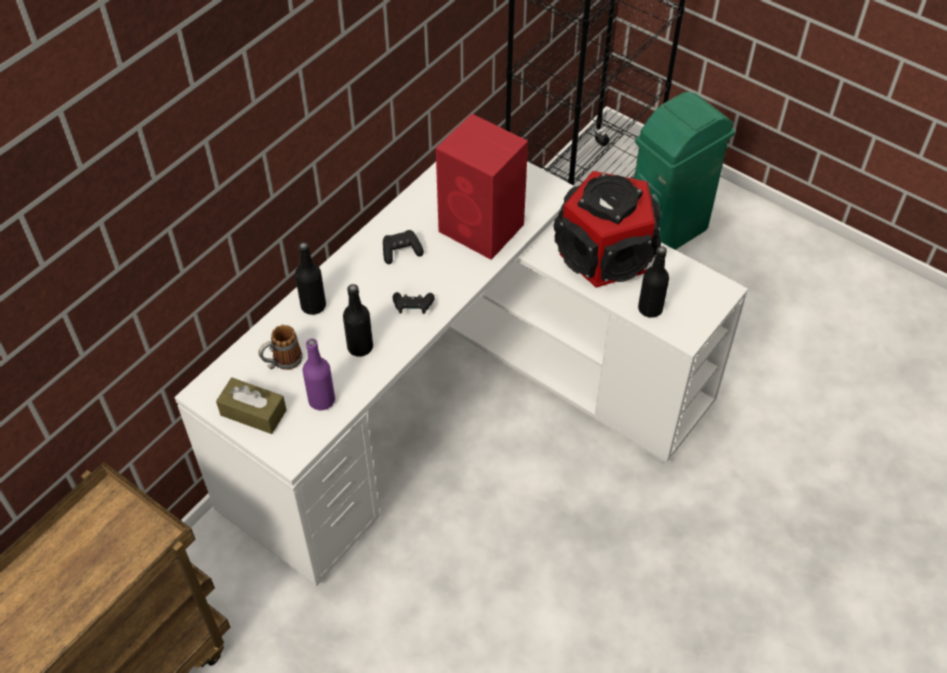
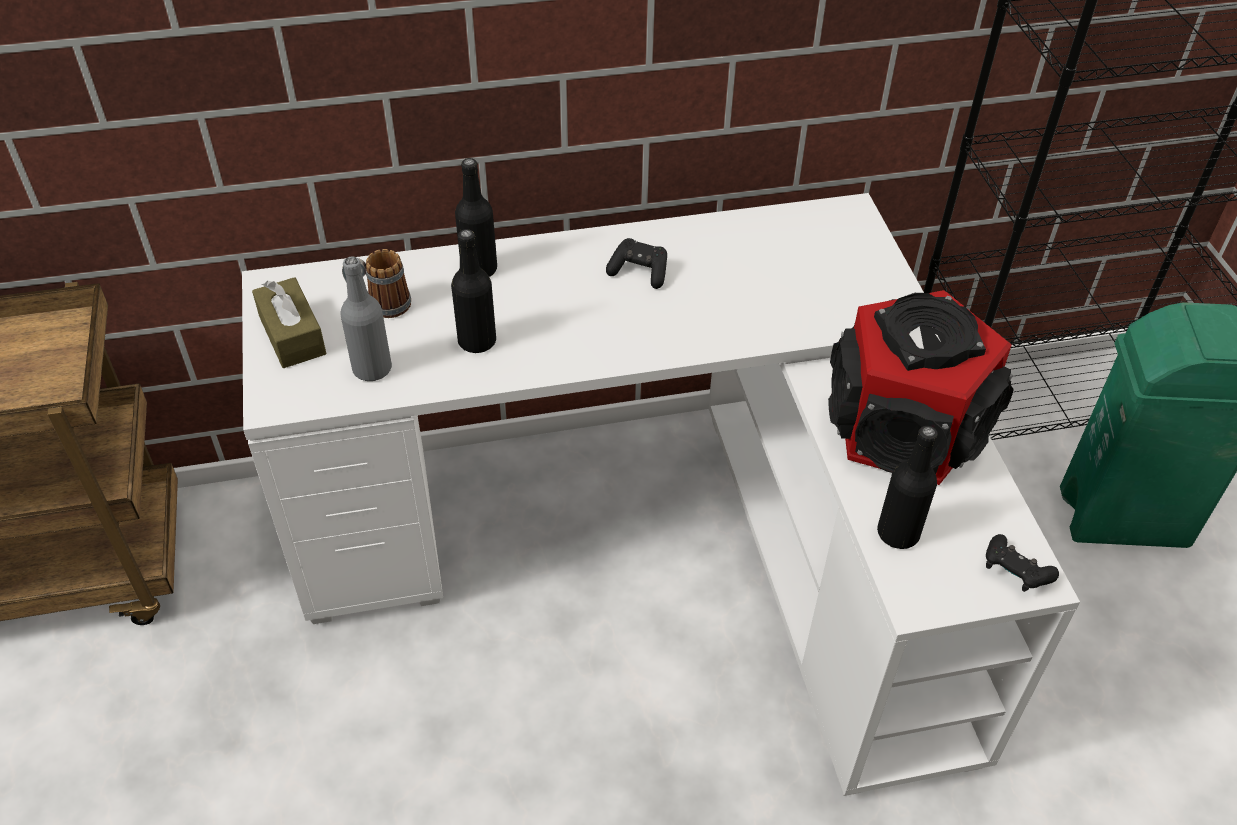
camera: 40 degrees right, 5 degrees down
purple bottle [302,339,335,411] -> grey bottle [340,257,392,381]
black game controller [393,292,435,314] -> black game controller moved to [986,534,1059,592]
red speaker [436,114,528,260] -> none

